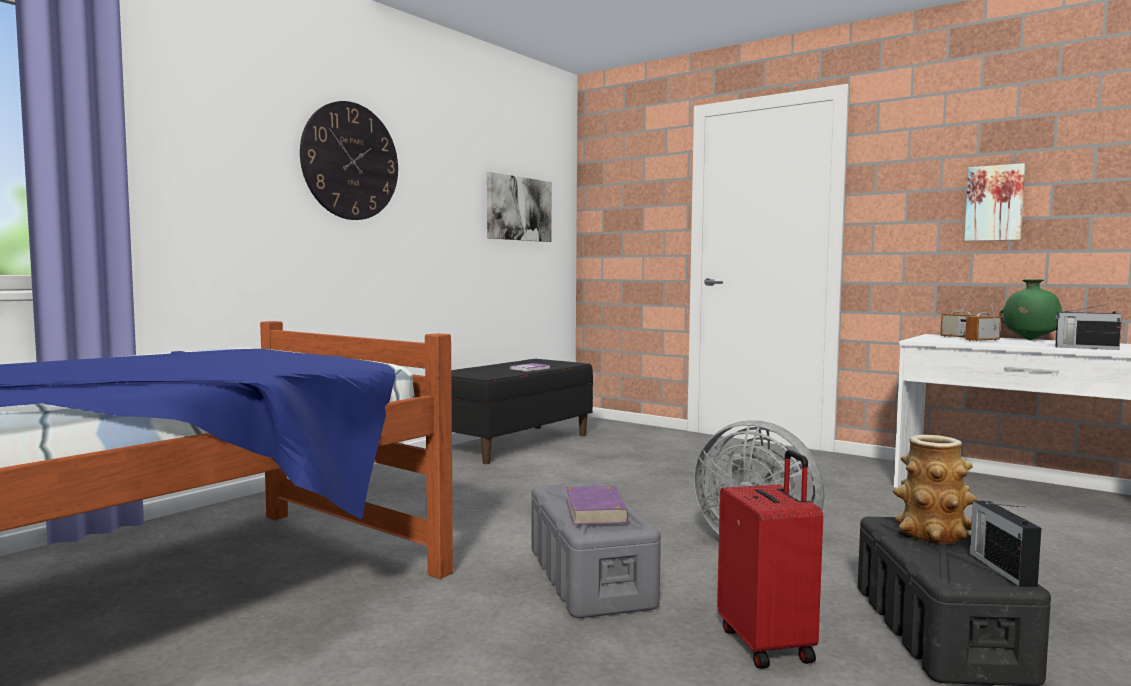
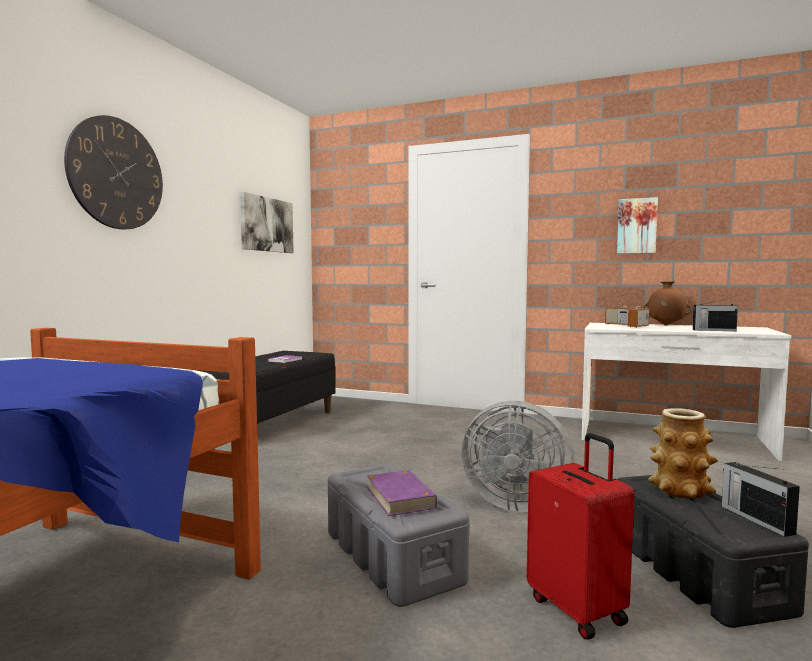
camera: 15 degrees left, 0 degrees up
green vase [999,279,1063,340] -> brown vase [644,281,691,325]

